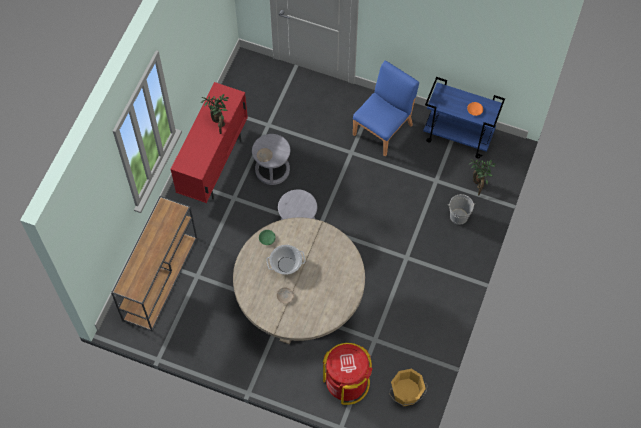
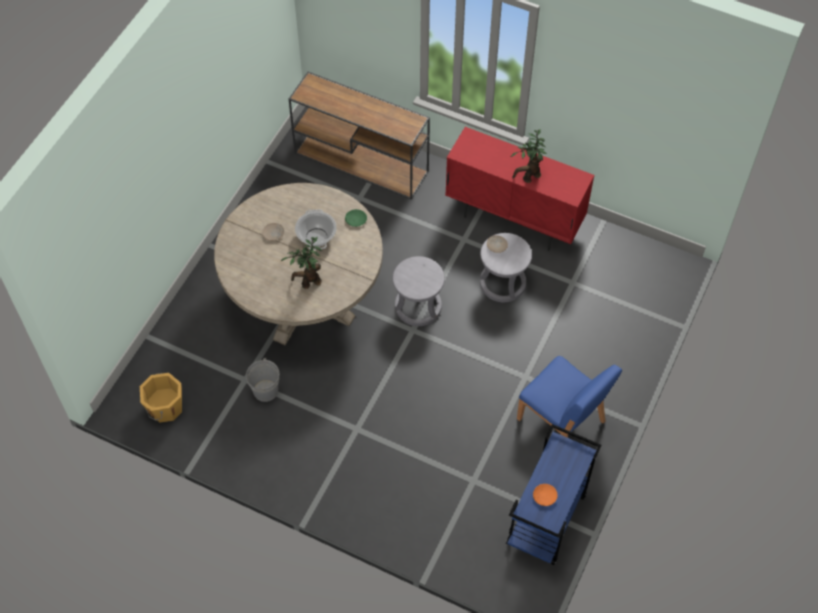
camera: 95 degrees right, 5 degrees down
red trash can [323,343,373,405] -> none
grey bucket [449,194,475,225] -> grey bucket moved to [246,358,279,402]
potted plant [468,159,496,195] -> potted plant moved to [281,237,322,289]

